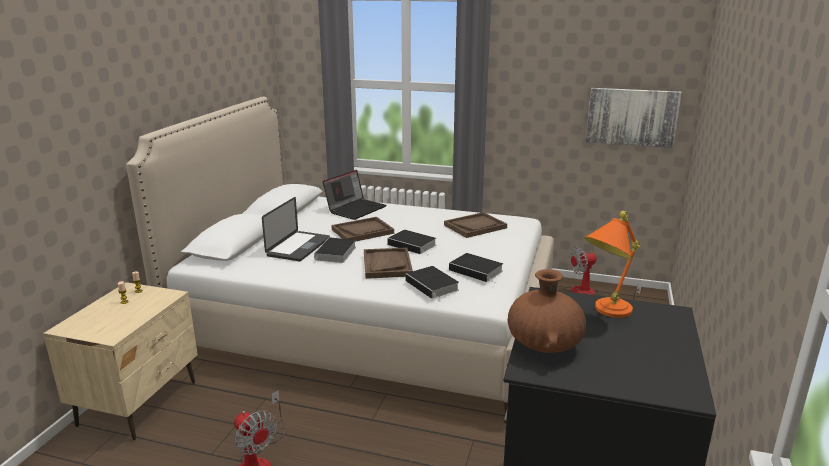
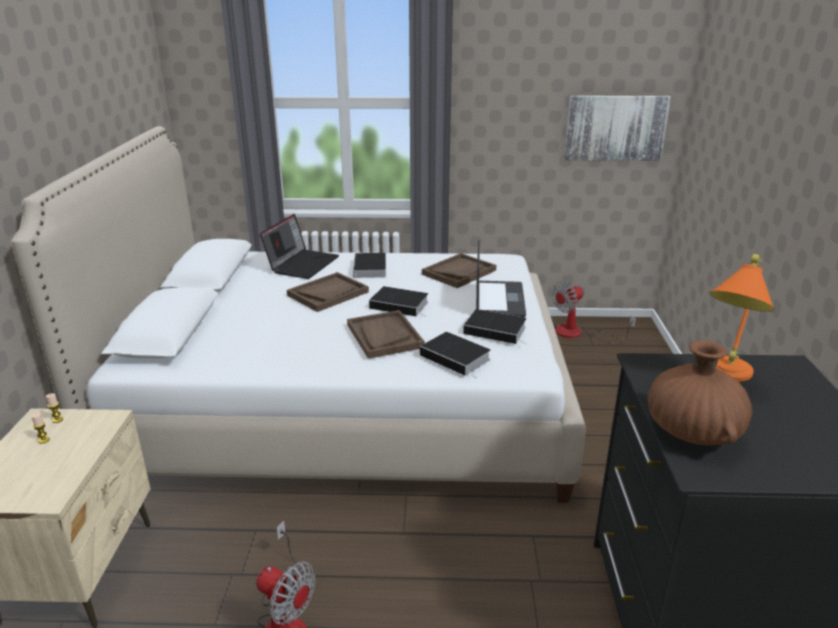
camera: 15 degrees left, 5 degrees up
laptop [262,197,330,261] -> laptop moved to [476,240,526,318]
book [313,237,356,264] -> book moved to [353,253,386,278]

